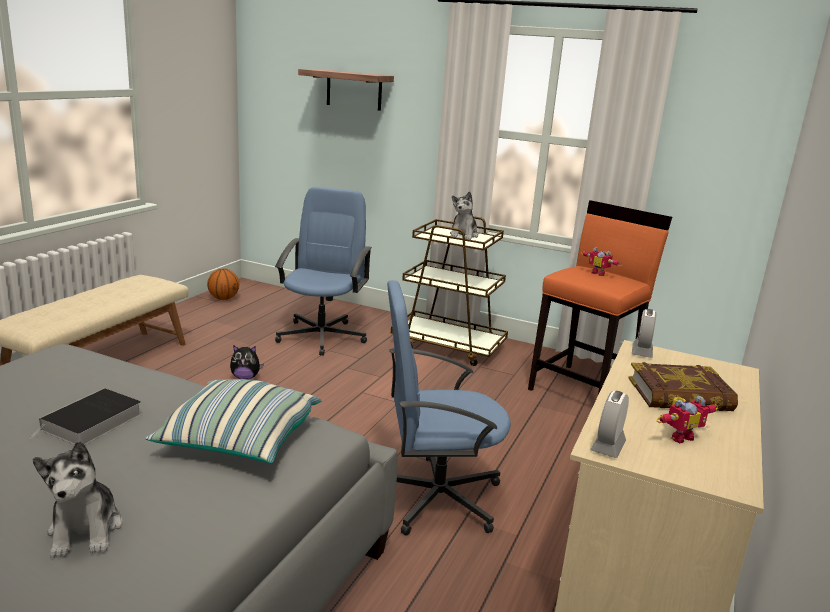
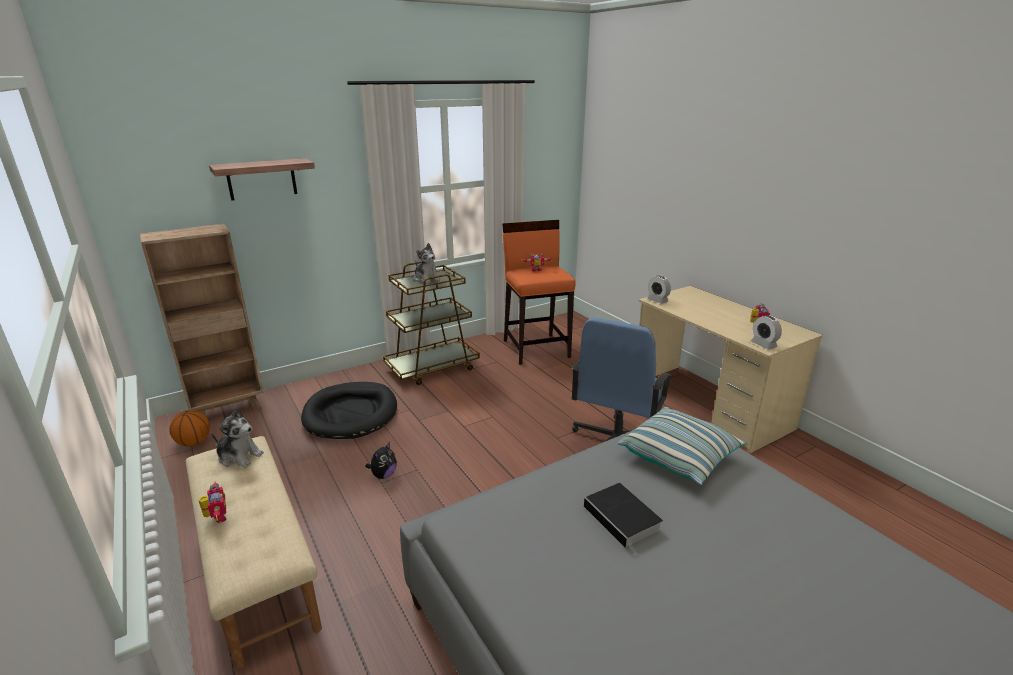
camera: 55 degrees left, 5 degrees up
plush toy [33,441,123,558] -> plush toy moved to [211,408,264,468]
blue office chair [275,187,372,356] -> black dog bed [301,382,397,439]
book [628,362,738,411] -> none
none -> brown bookcase [140,224,264,415]
none -> toy robot [198,482,226,523]

